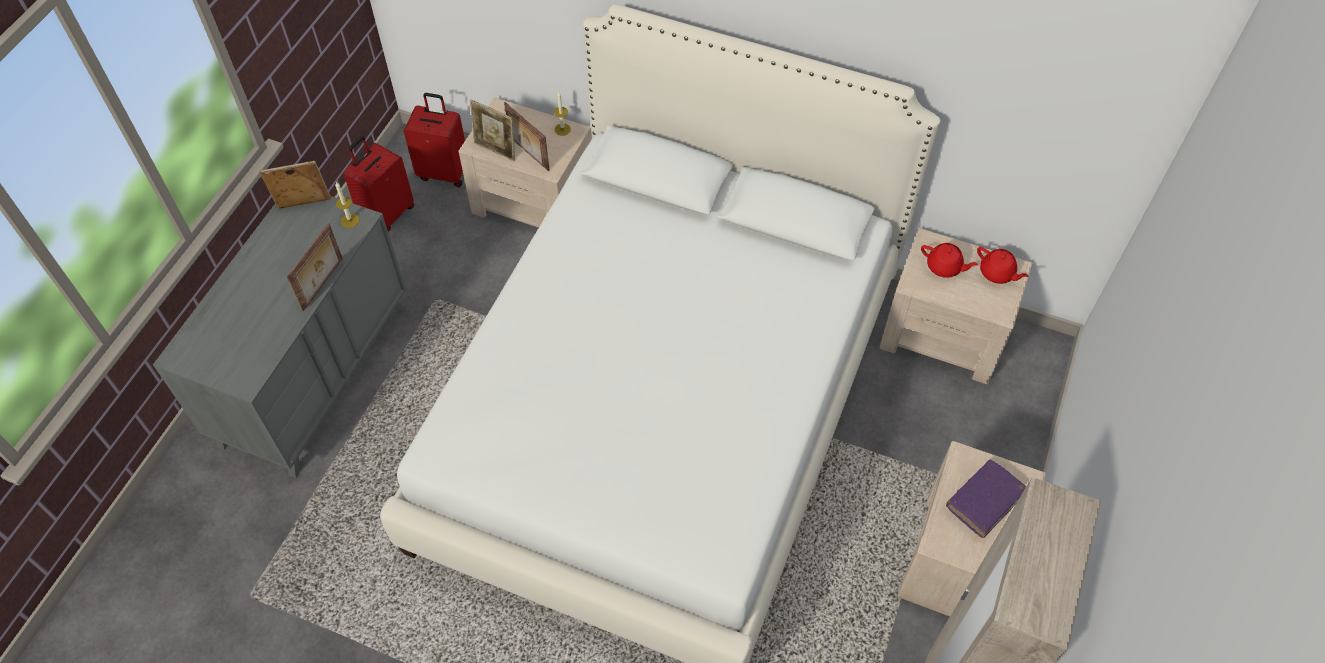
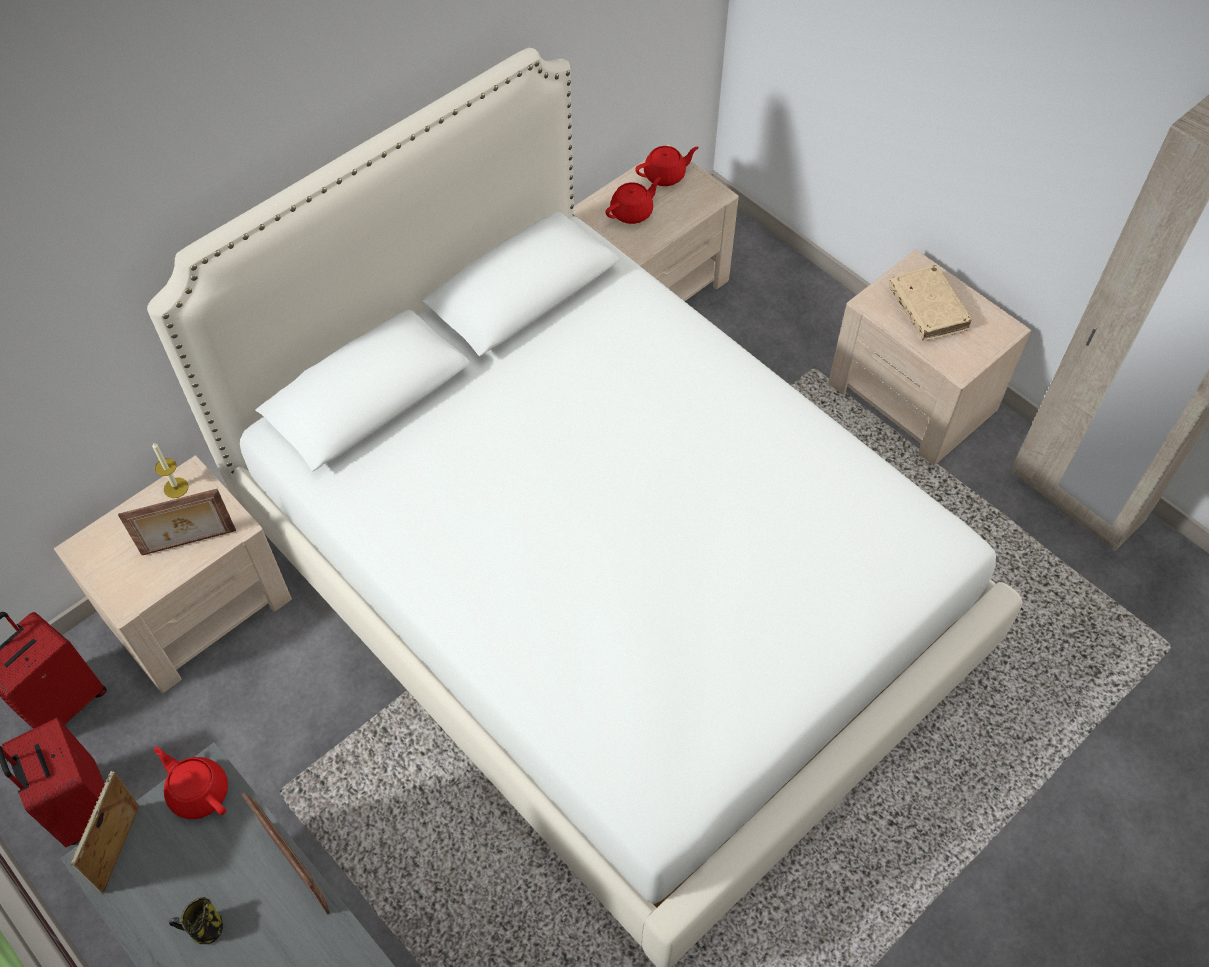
camera: 65 degrees left, 0 degrees up
candle [335,182,359,228] -> red teapot [154,747,228,819]
picture frame [470,100,515,161] -> none
purple book [946,459,1026,538] -> beige book [889,265,972,341]
none -> mug [169,897,223,944]

